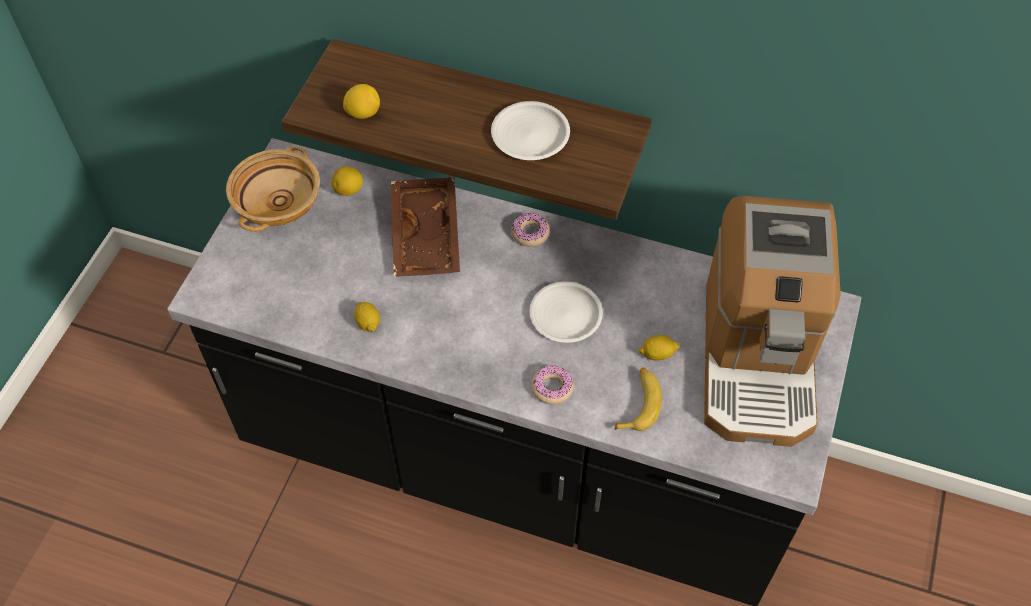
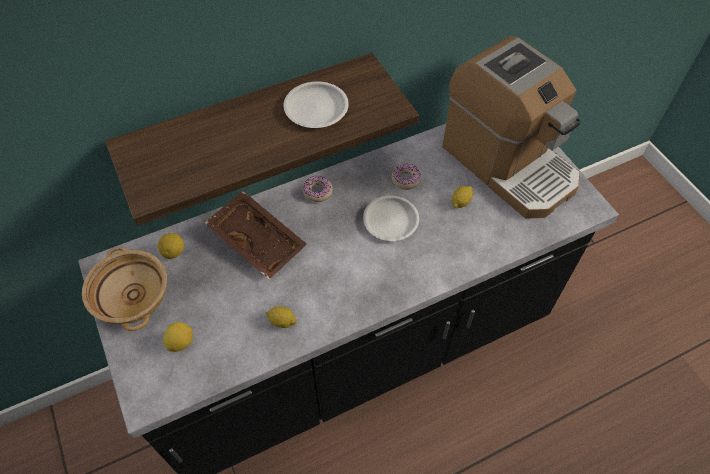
camera: 45 degrees left, 0 degrees up
lemon [343,84,380,119] -> lemon moved to [163,322,193,352]
donut [531,365,574,405] -> donut moved to [392,163,421,190]
banana [614,367,662,431] -> none

